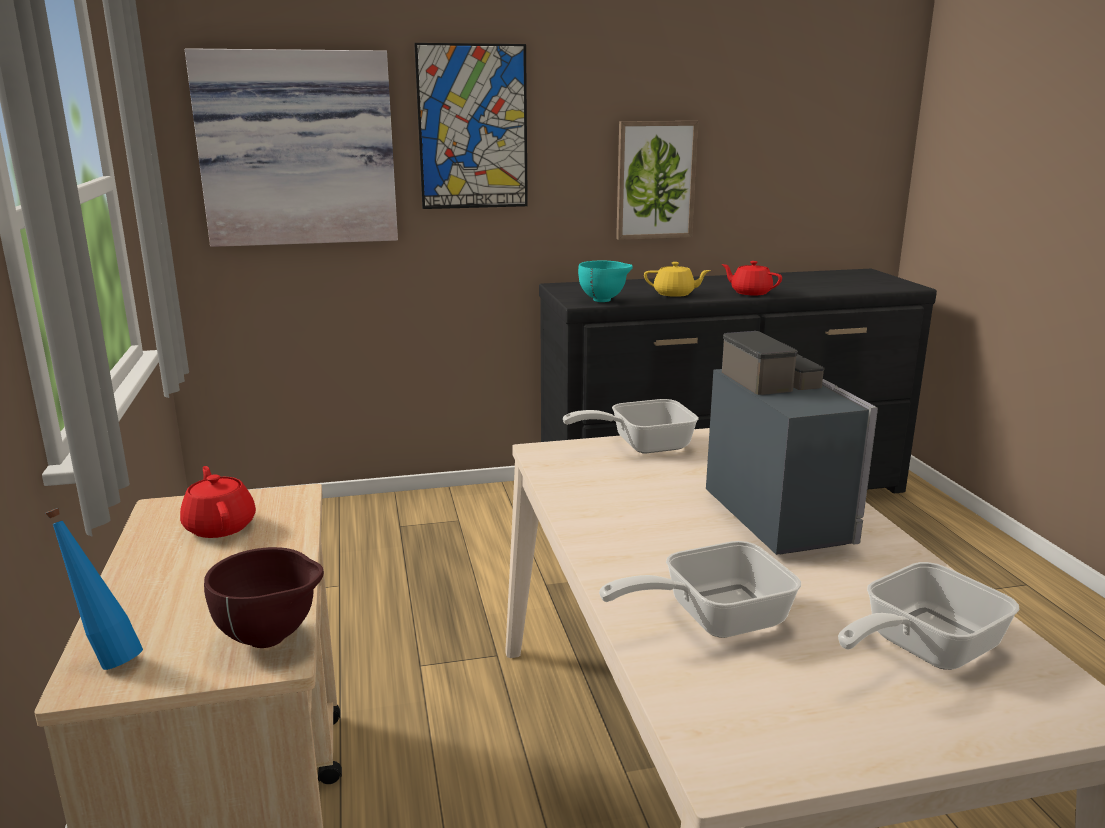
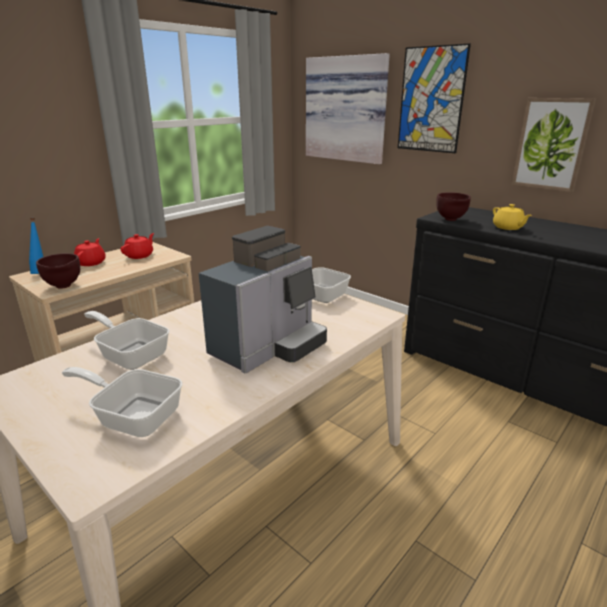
camera: 55 degrees right, 5 degrees up
turquoise bowl [578,261,633,302] -> brown bowl [436,192,471,221]
red teapot [722,261,782,295] -> red teapot moved to [74,238,106,266]

